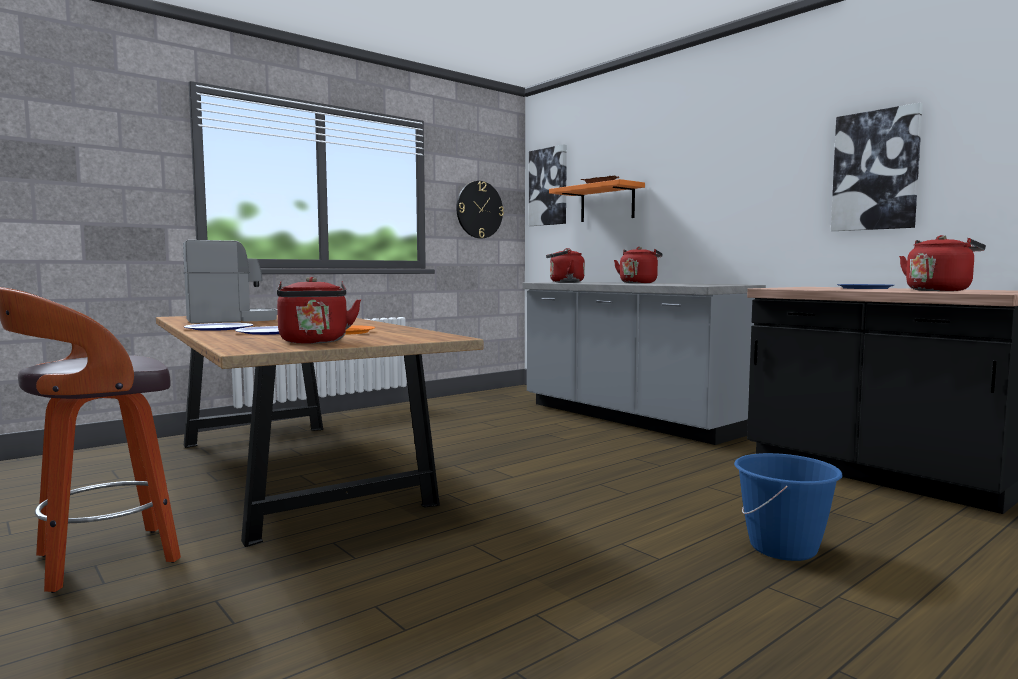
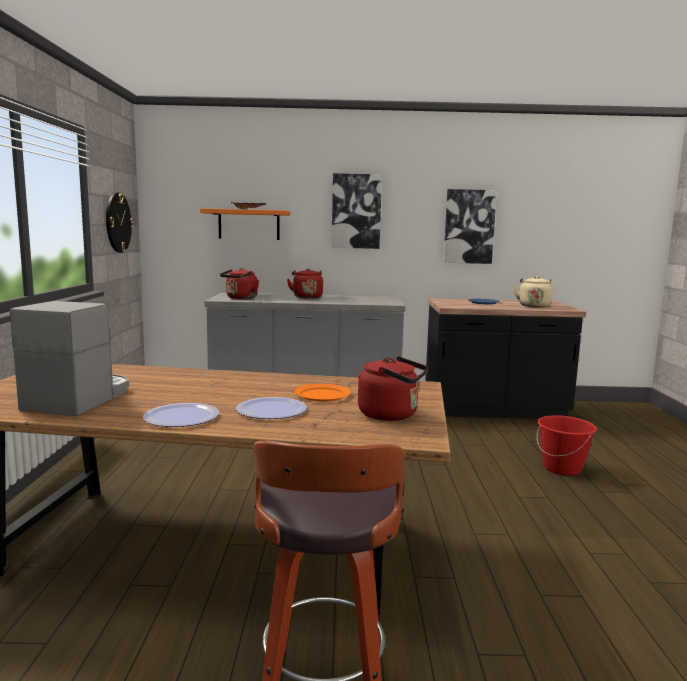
camera: 50 degrees left, 5 degrees up
picture [529,144,567,226] -> picture moved to [332,173,382,249]
blue bucket [734,453,843,561] -> red bucket [537,415,597,476]
red kettle [899,235,986,291] -> beige kettle [513,276,553,308]

